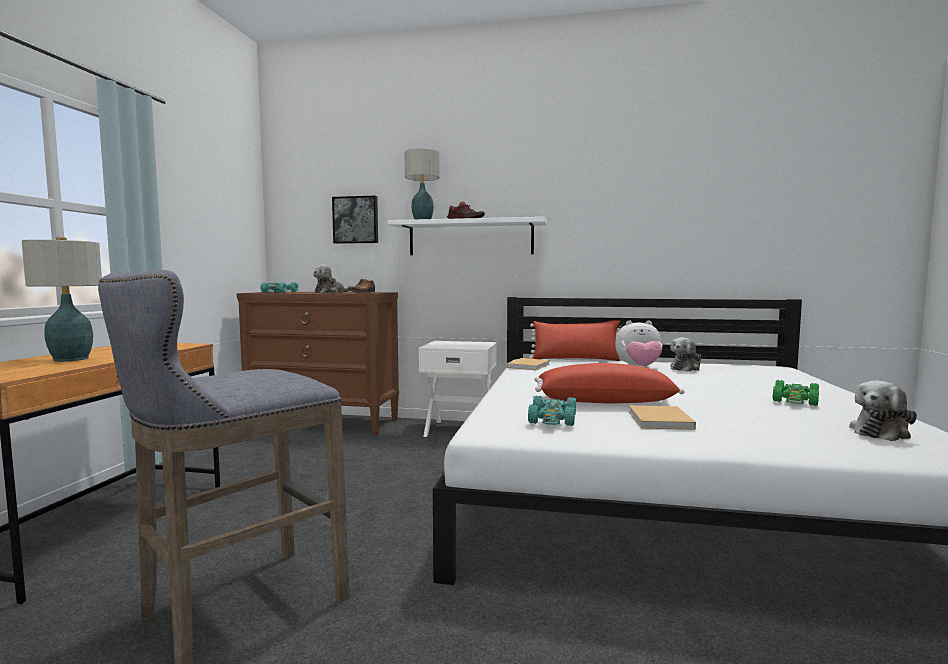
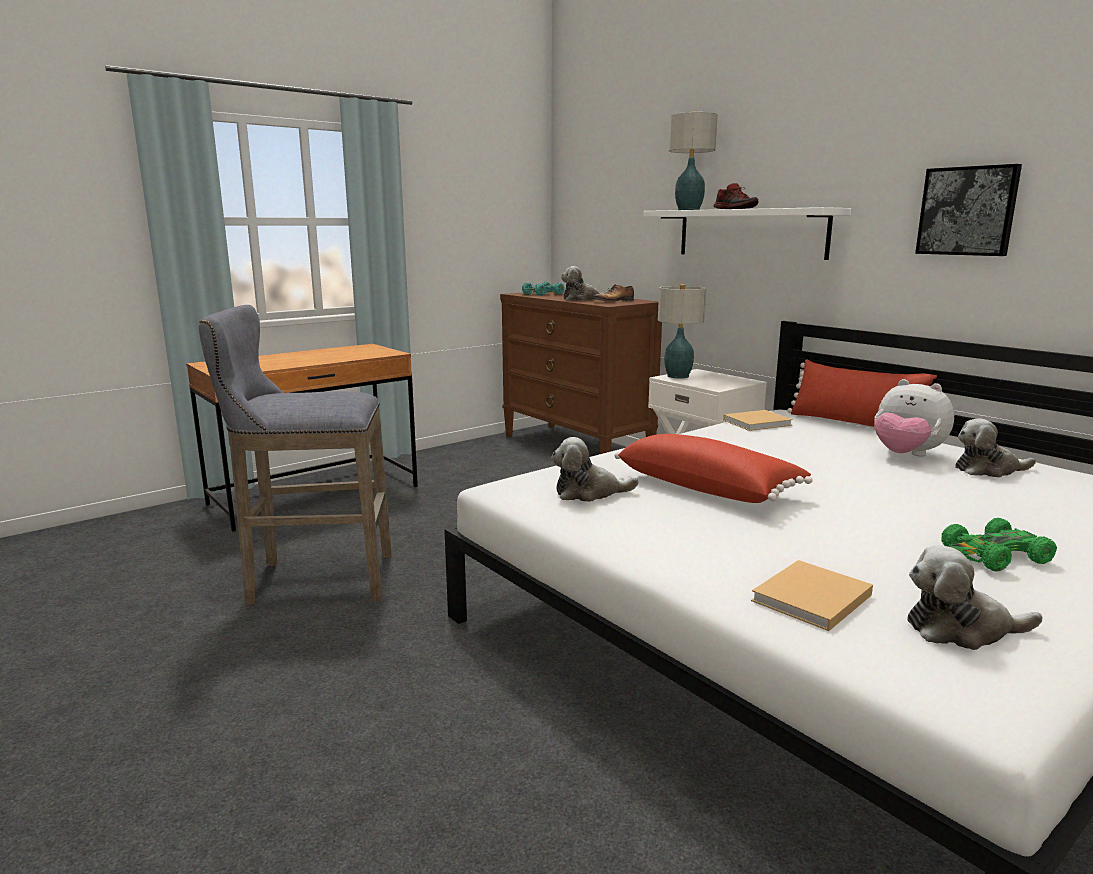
camera: 40 degrees right, 10 degrees up
table lamp [22,237,102,362] -> table lamp moved to [658,284,706,378]
picture [332,196,378,244] -> picture moved to [915,164,1022,256]
turquoise toy car [528,395,576,426] -> plush toy [551,437,639,502]
beige book [628,405,696,430] -> beige book moved to [751,560,873,631]

